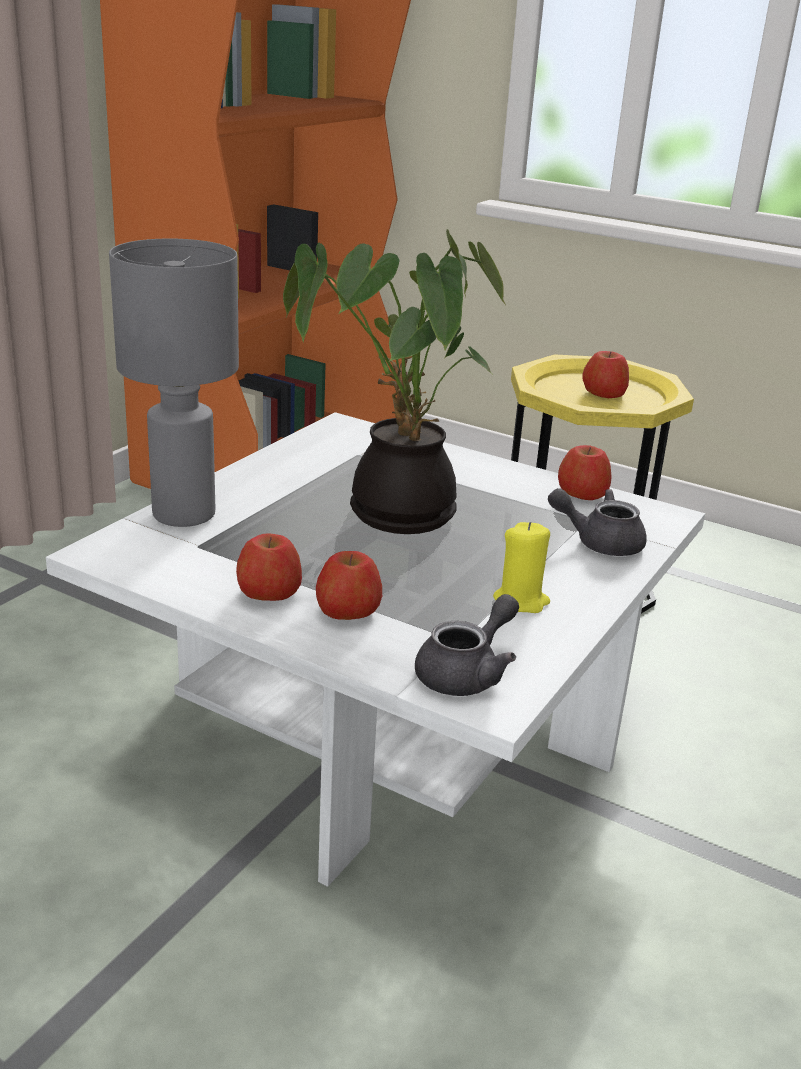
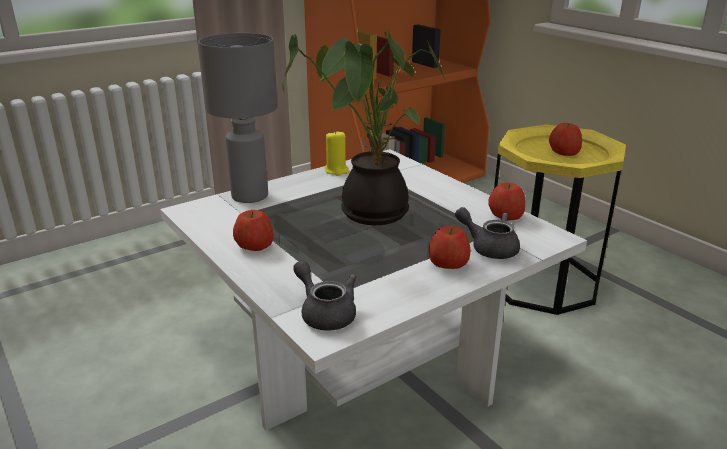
camera: 25 degrees right, 0 degrees up
apple [316,551,382,620] -> apple moved to [429,226,471,269]
grey teapot [415,594,519,696] -> grey teapot turned 105 degrees counterclockwise [293,260,356,331]
yellow candle [493,522,550,613] -> yellow candle moved to [325,130,350,176]

